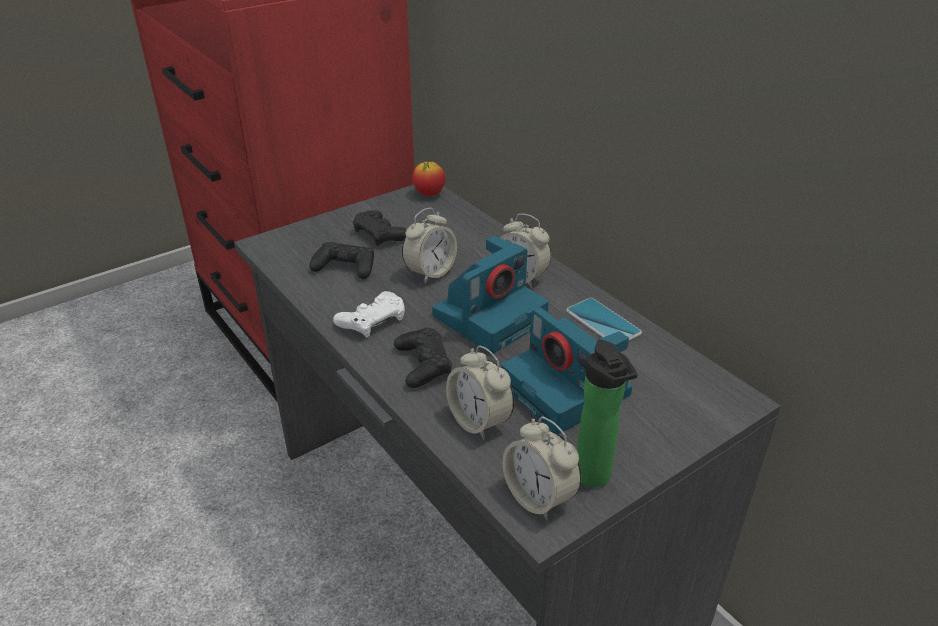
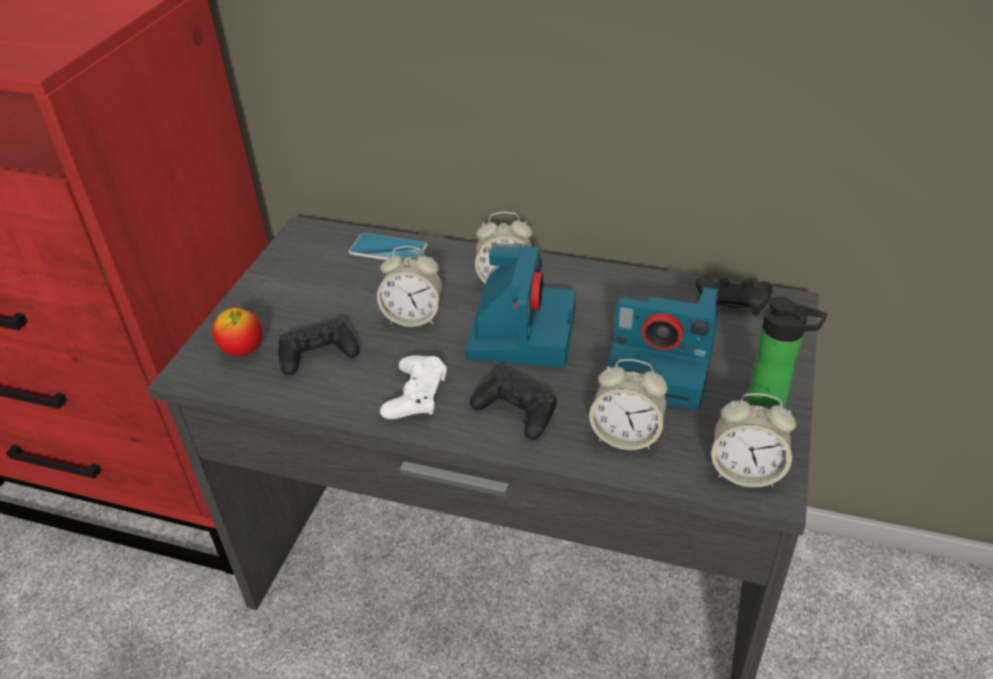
camera: 35 degrees left, 5 degrees up
black game controller [353,210,407,246] -> black game controller moved to [696,275,772,316]
alarm clock [402,208,457,283] -> alarm clock turned 90 degrees clockwise [377,246,443,327]
apple [412,161,446,196] -> apple moved to [212,308,262,356]
phone [566,298,642,341] -> phone moved to [349,233,427,260]

